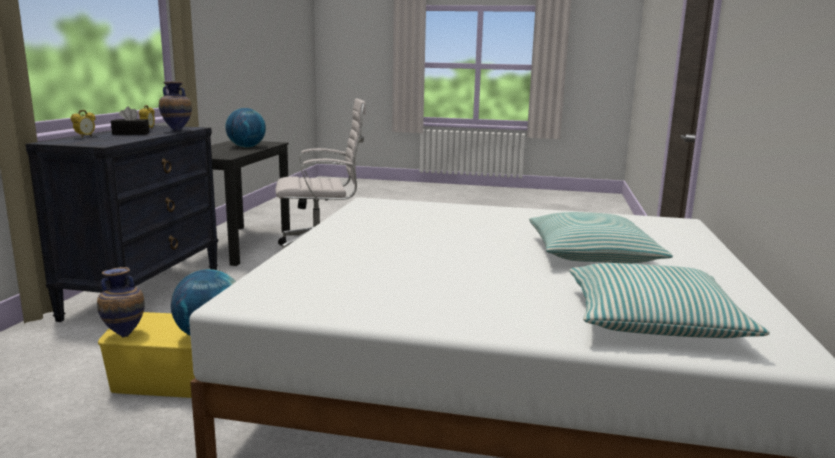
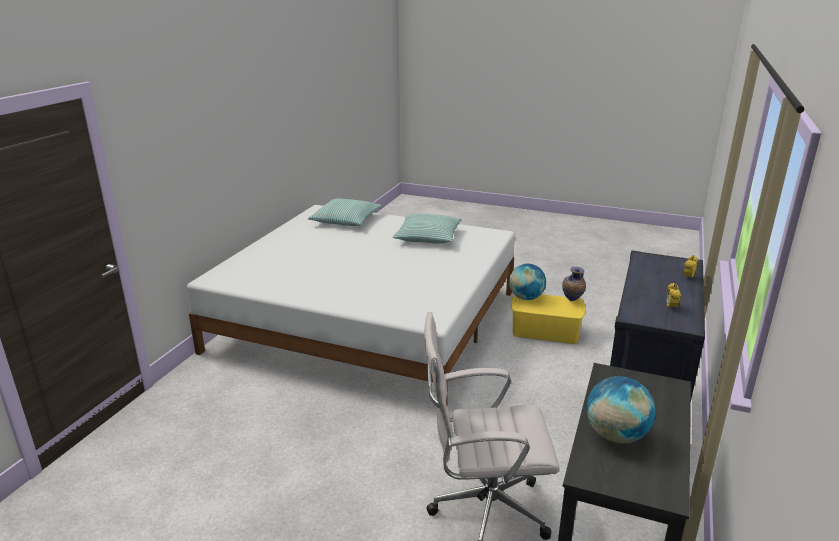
camera: 170 degrees left, 10 degrees up
black tissue box [111,107,149,135] -> none
vase [159,81,192,131] -> none
pillow [529,212,673,263] -> pillow moved to [393,214,461,244]

